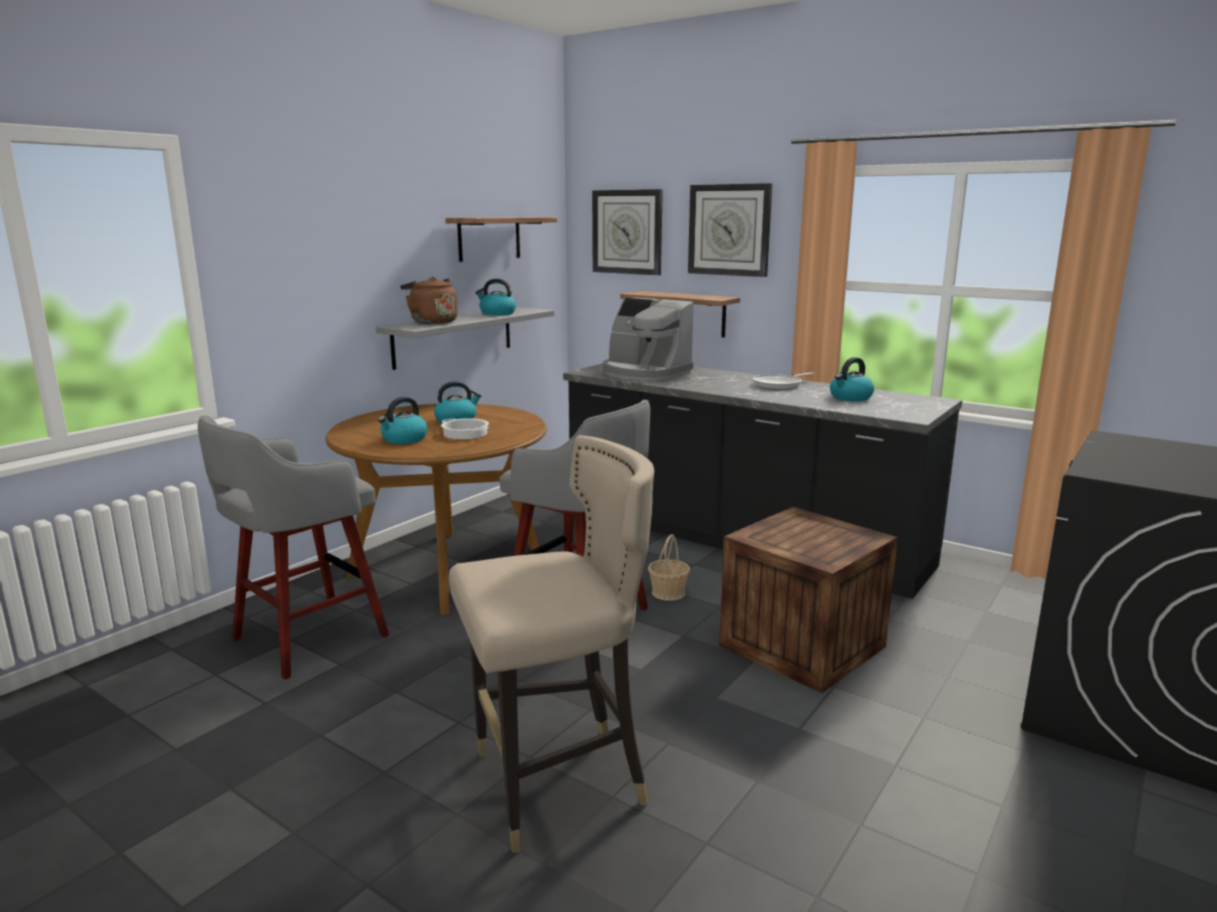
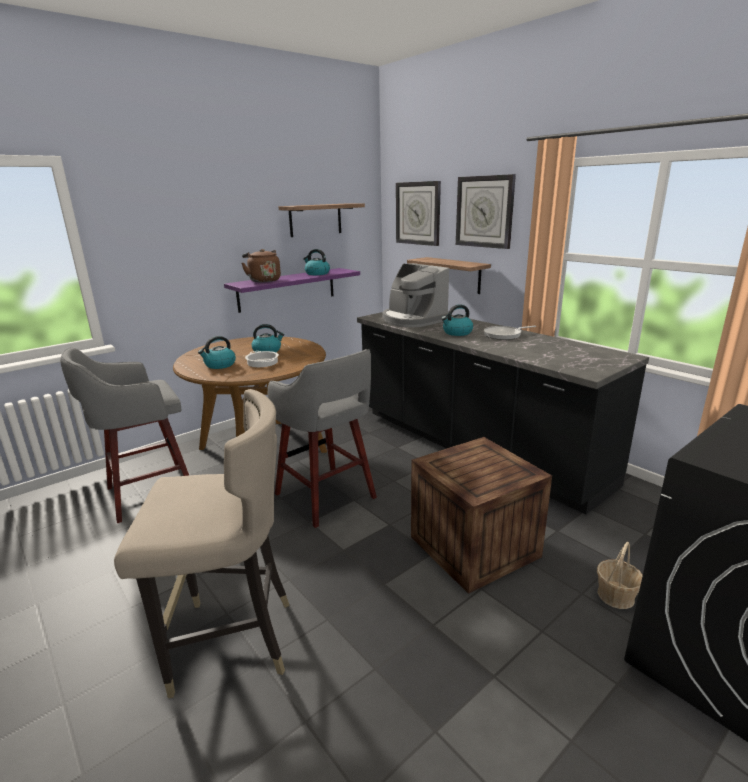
camera: 15 degrees right, 5 degrees up
grey shelf [376,307,554,370] -> purple shelf [224,268,360,313]
basket [648,534,690,601] -> basket moved to [597,542,643,609]
kettle [830,357,874,401] -> kettle moved to [441,304,473,336]

